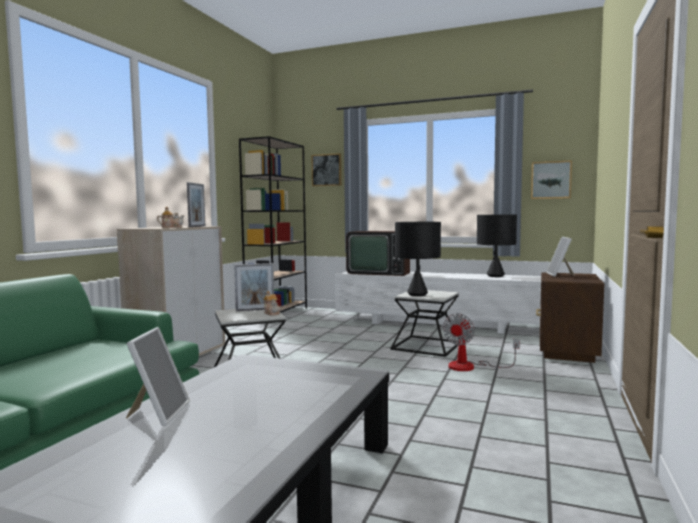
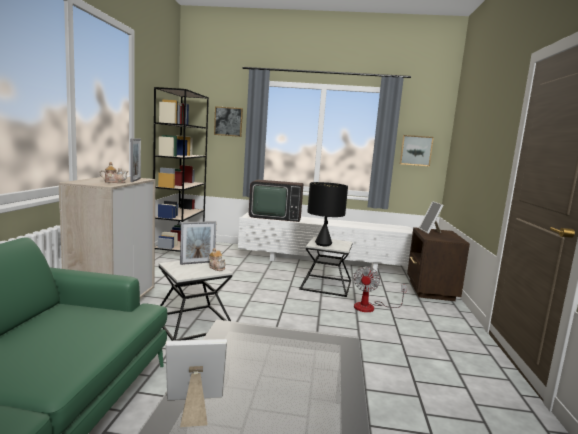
camera: 15 degrees left, 5 degrees up
picture frame [126,327,190,426] -> picture frame turned 90 degrees counterclockwise [165,339,227,427]
black table lamp [477,214,517,277] -> none

